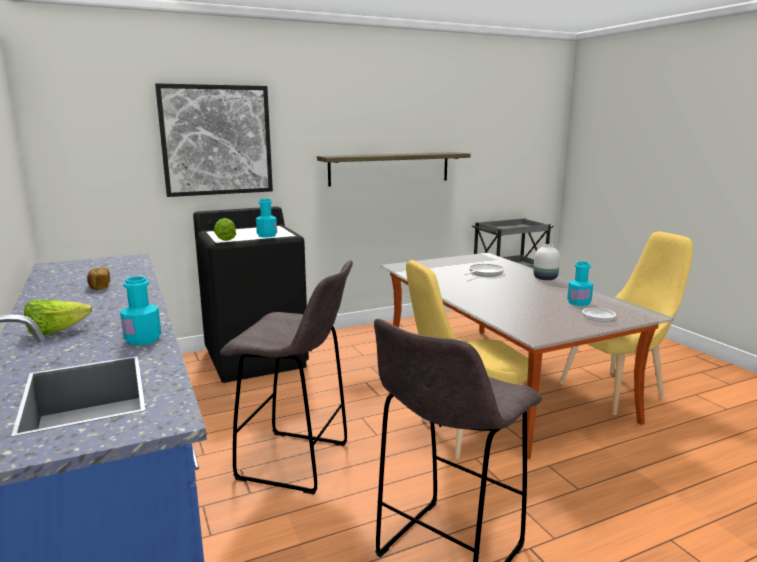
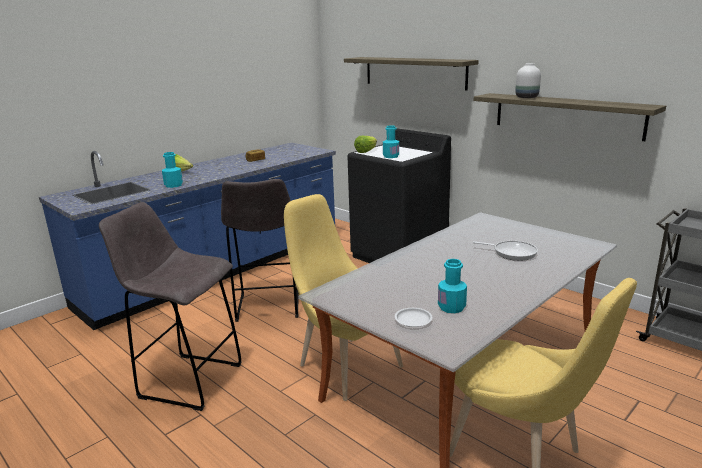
camera: 70 degrees right, 5 degrees up
picture [155,83,273,197] -> shelf [344,57,479,91]
white vase [533,244,560,280] -> white vase moved to [515,63,541,98]

